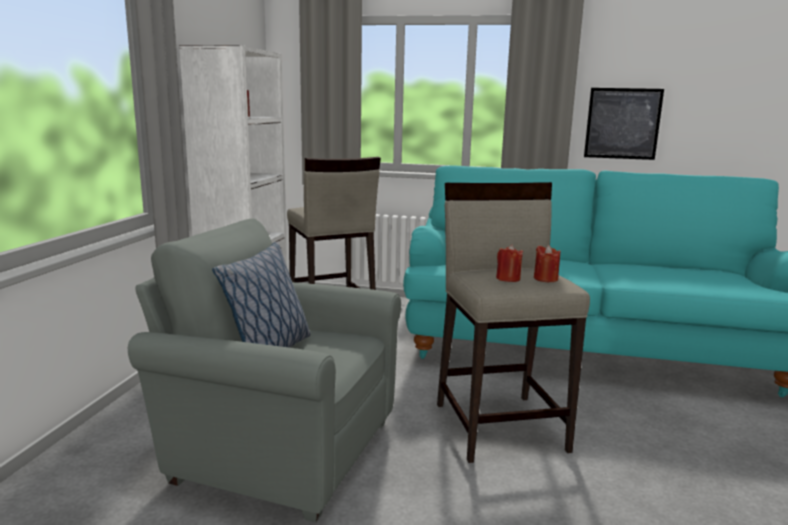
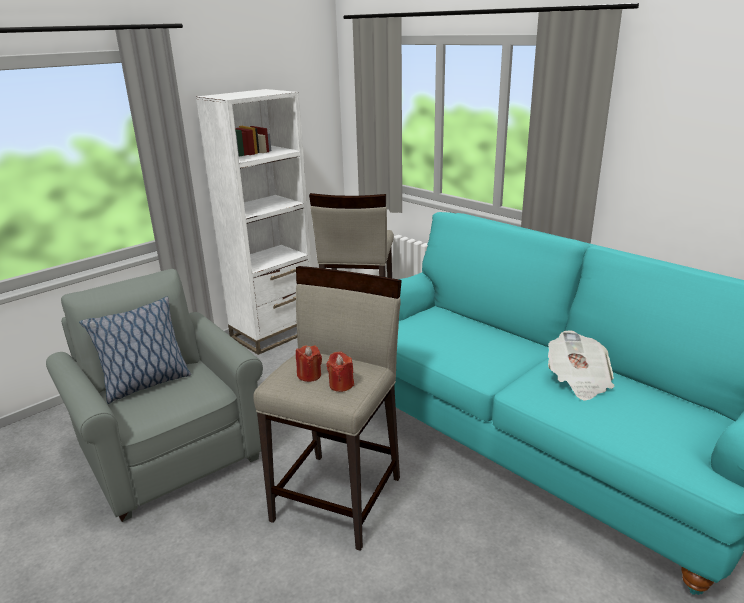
camera: 35 degrees right, 10 degrees up
picture [584,88,664,160] -> none
none -> newspaper [548,330,615,401]

